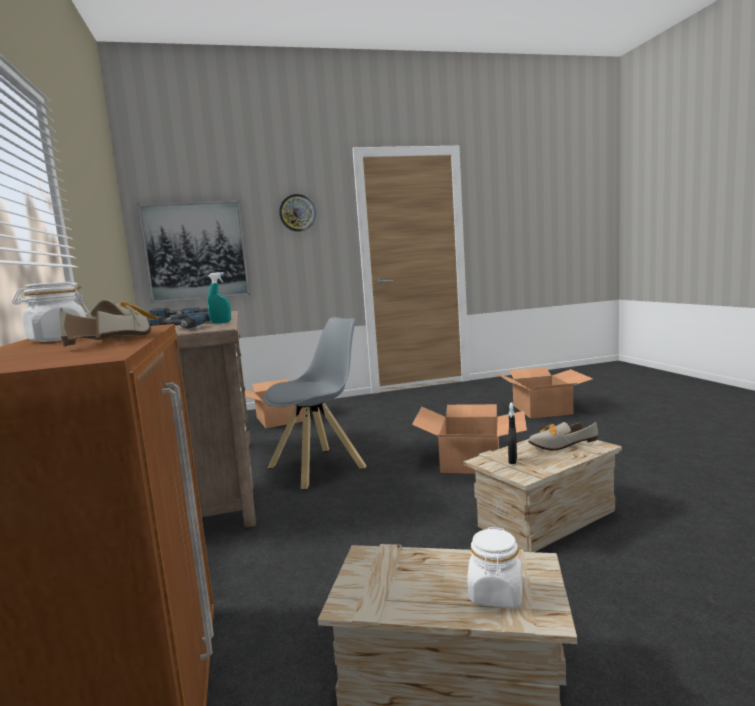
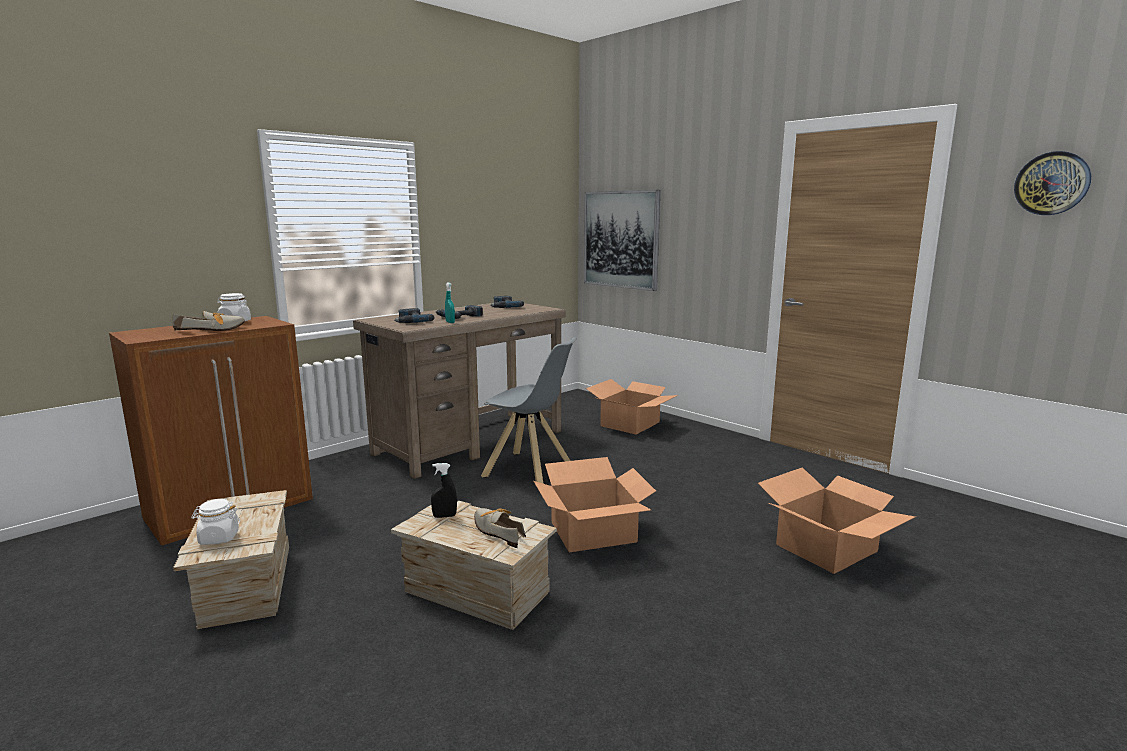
camera: 60 degrees right, 5 degrees up
wall clock [279,194,316,232] -> wall clock moved to [1014,151,1091,215]

